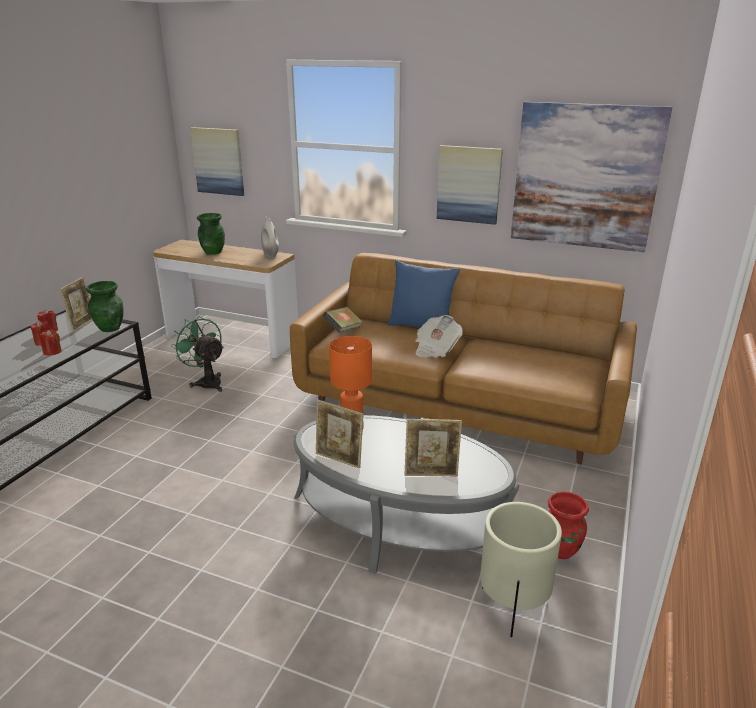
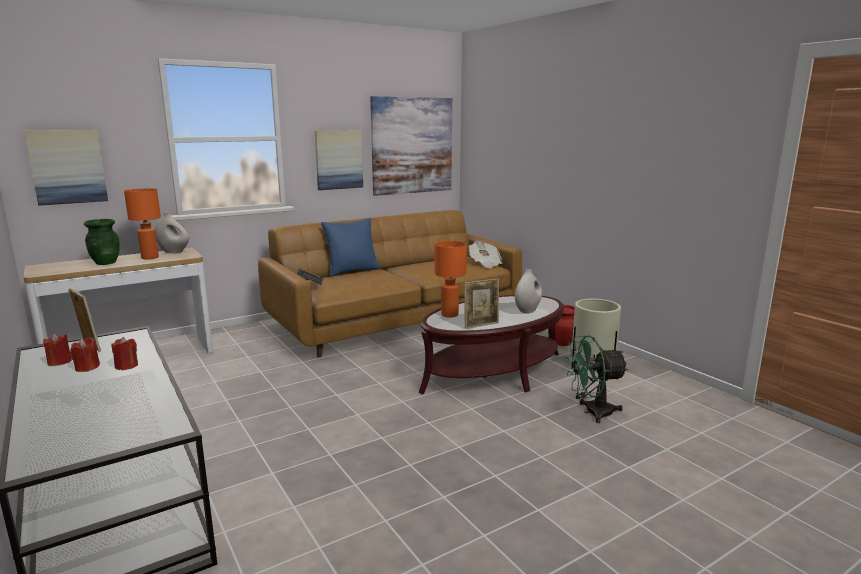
camera: 55 degrees left, 10 degrees down
green vase [86,281,124,332] -> none
green fan [171,316,224,392] -> green fan moved to [565,335,629,423]
grey coffee table [293,415,519,574] -> brown coffee table [419,295,564,395]
picture frame [405,419,462,477] -> white vase [515,269,542,313]
newspaper [415,315,463,357] -> newspaper moved to [469,241,502,268]
none -> orange table lamp [124,188,161,259]

